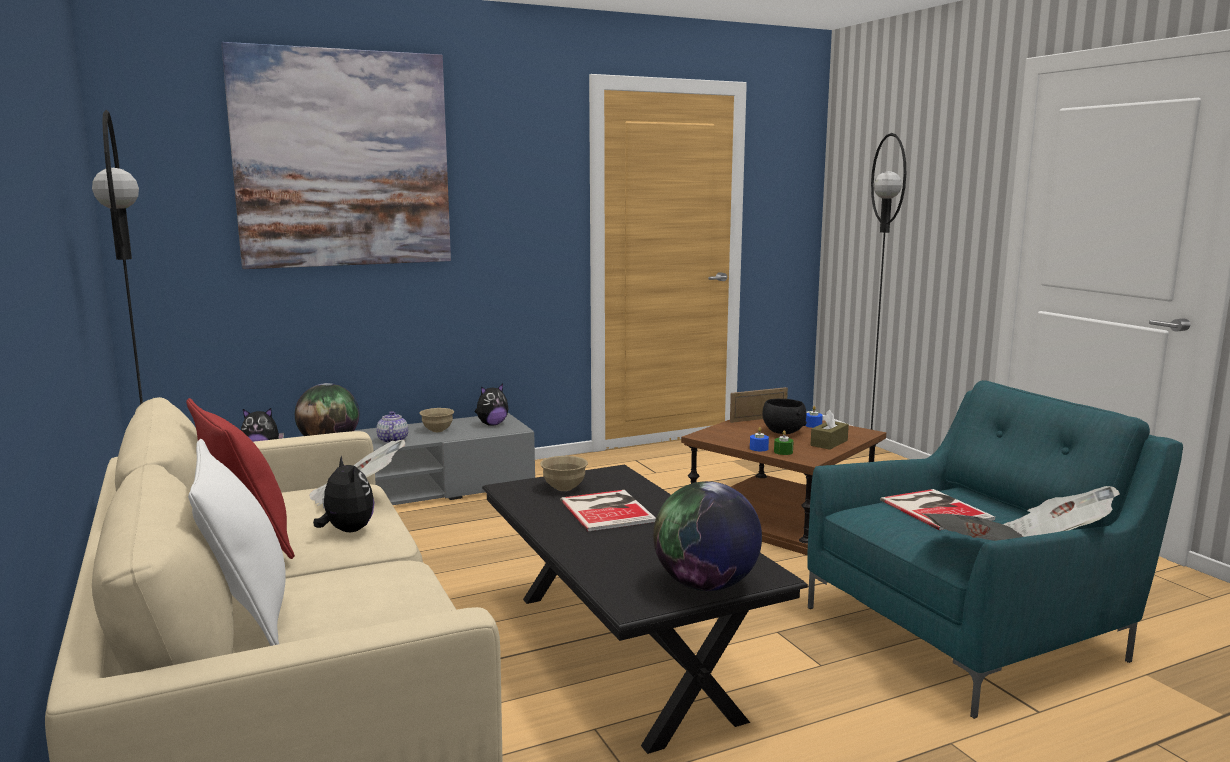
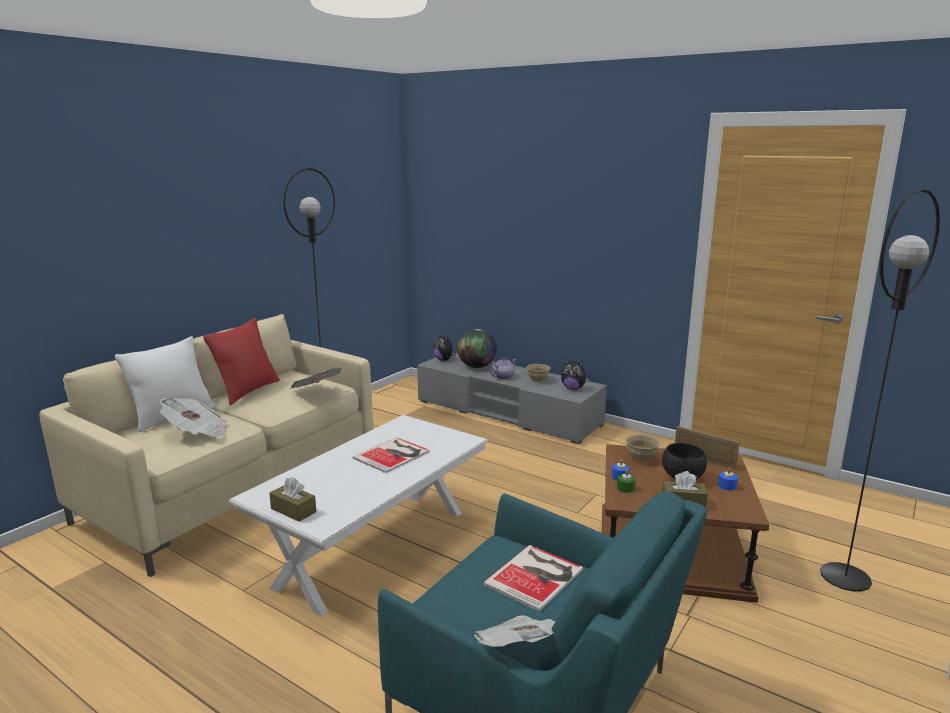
camera: 60 degrees right, 5 degrees up
picture [221,42,451,269] -> none
plush toy [313,455,374,532] -> none
black coffee table [482,464,808,754] -> white coffee table [228,415,489,617]
beige bowl [540,456,588,491] -> beige bowl moved to [625,434,660,462]
globe [653,481,762,591] -> brown tissue box [269,477,316,522]
newspaper [922,513,1024,541] -> newspaper moved to [160,398,226,438]

